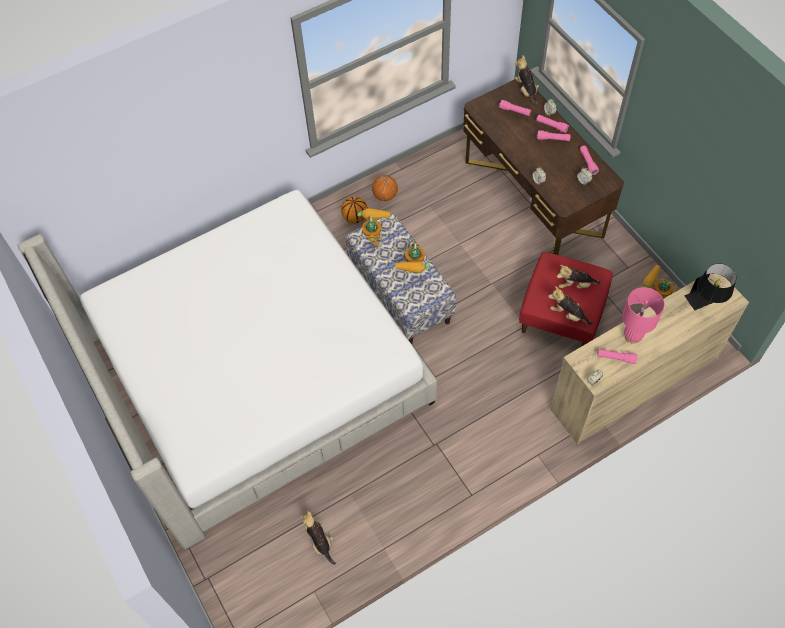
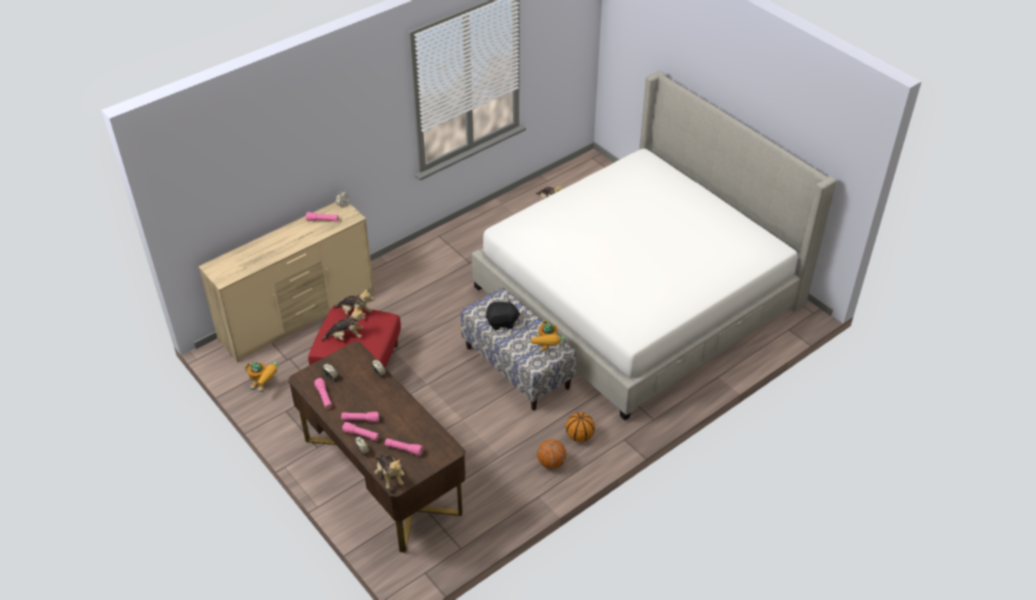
camera: 170 degrees right, 15 degrees down
toy robot [395,242,430,274] -> black plush toy [486,299,521,330]
pink table lamp [622,287,664,344] -> none
black table lamp [684,263,736,310] -> none

